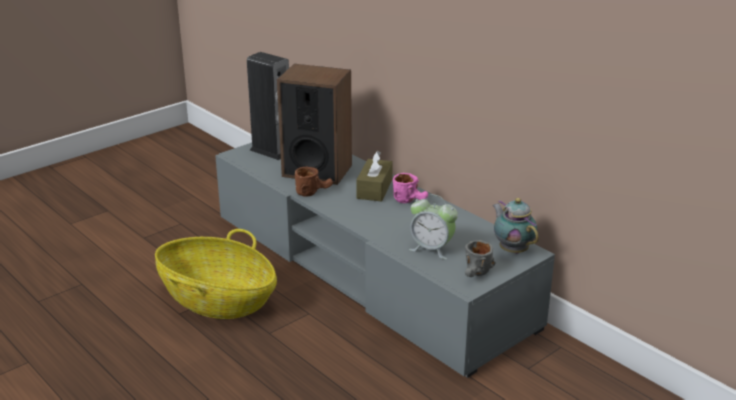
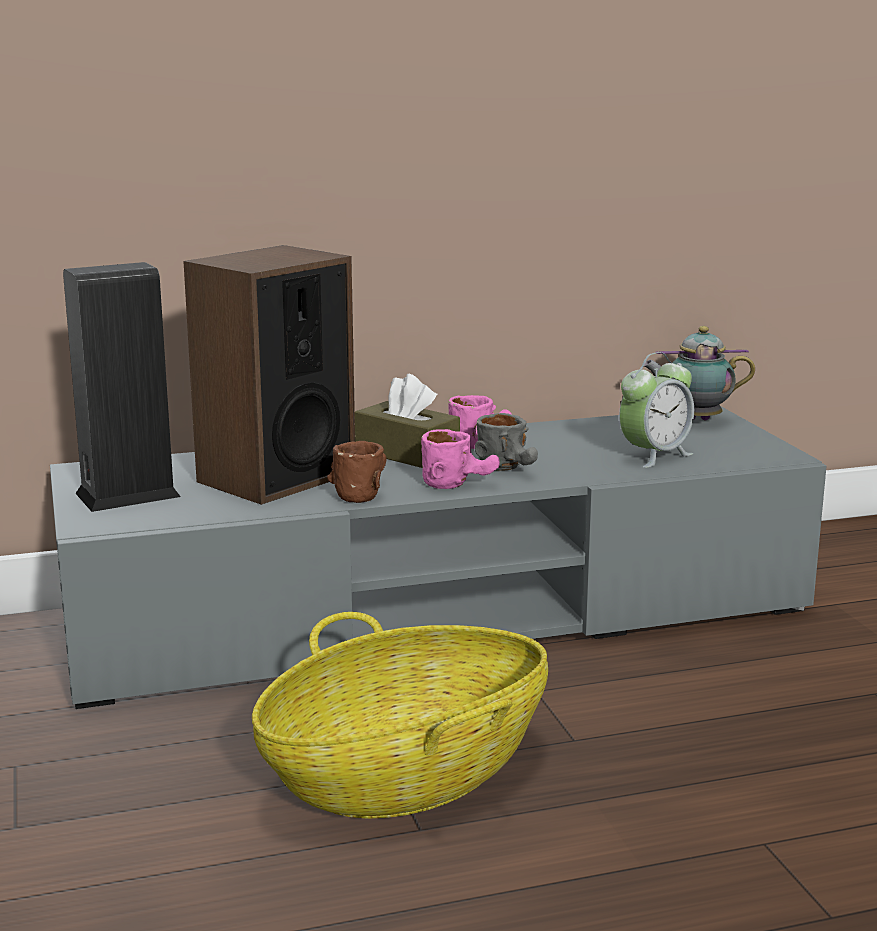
camera: 65 degrees left, 10 degrees down
grey mug [465,240,496,277] -> grey mug moved to [475,413,538,471]
none -> pink mug [421,429,500,489]

